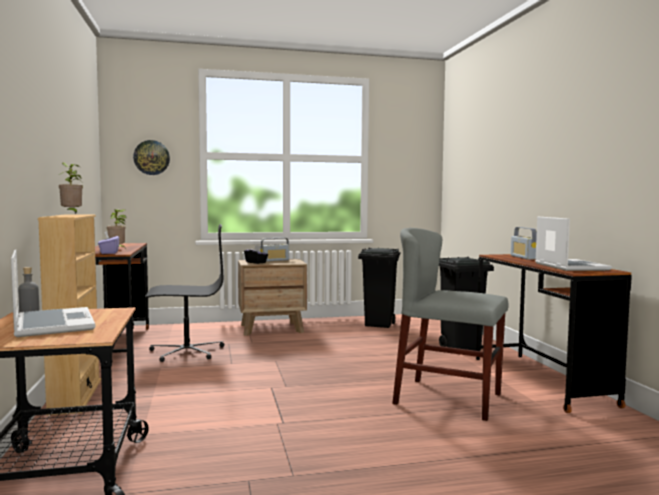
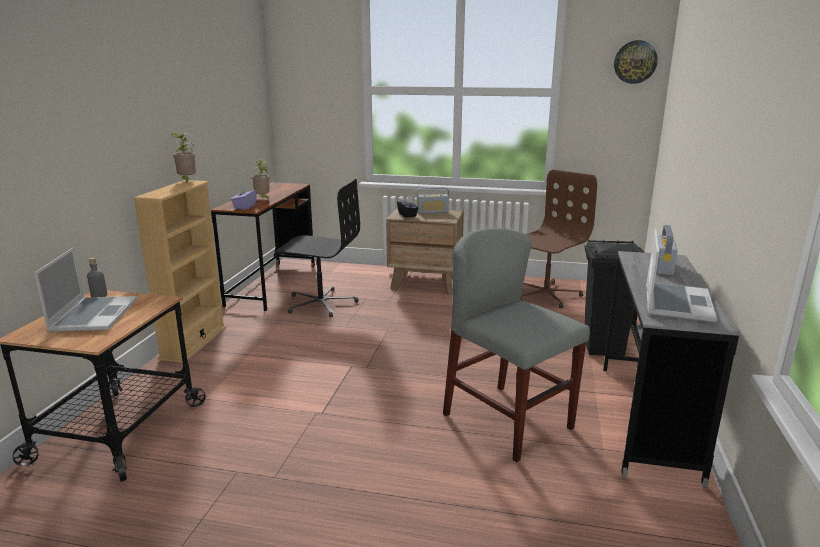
camera: 25 degrees right, 15 degrees up
wall clock [133,140,170,175] -> wall clock moved to [614,40,658,84]
black trash can [358,247,401,328] -> brown office chair [520,170,597,308]
brown desk [476,254,632,413] -> grey desk [603,251,739,487]

